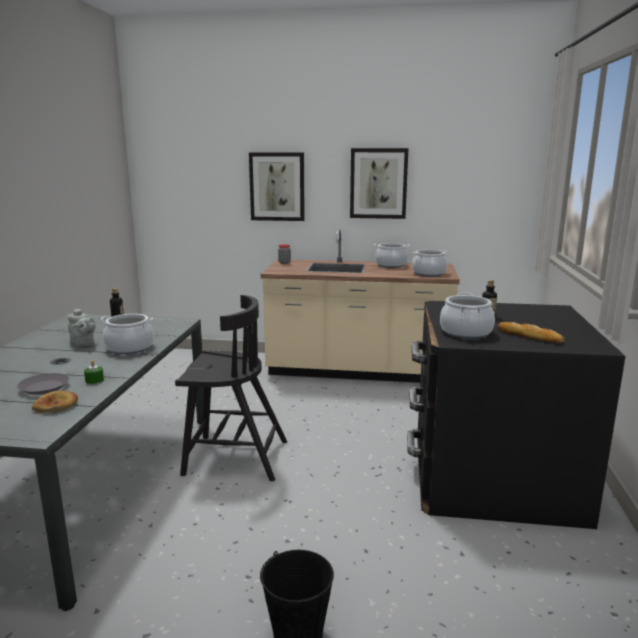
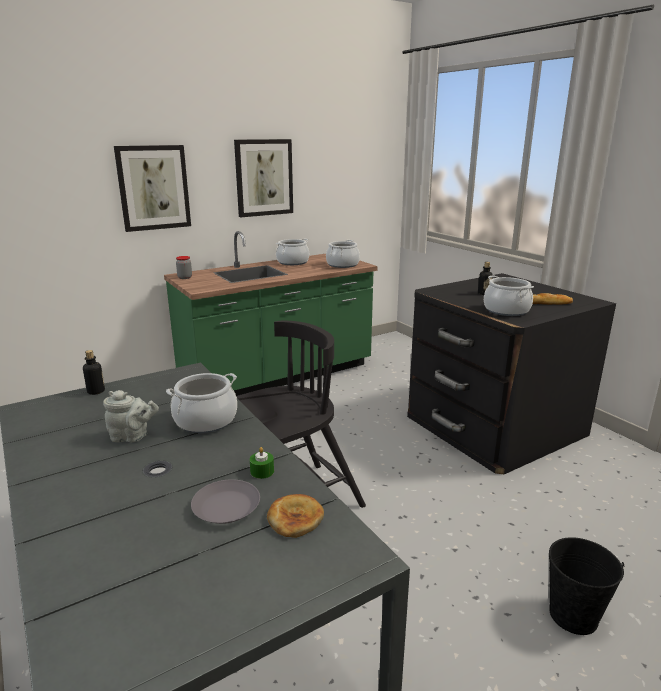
camera: 40 degrees left, 5 degrees up
beige counter [261,229,460,383] -> green counter [164,231,378,396]

